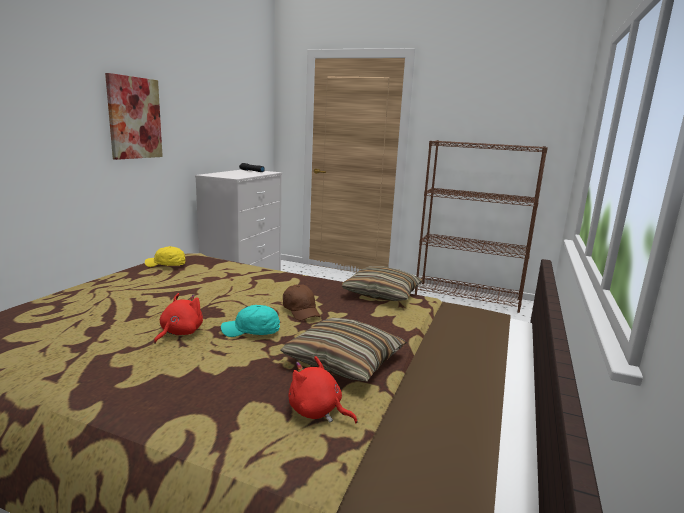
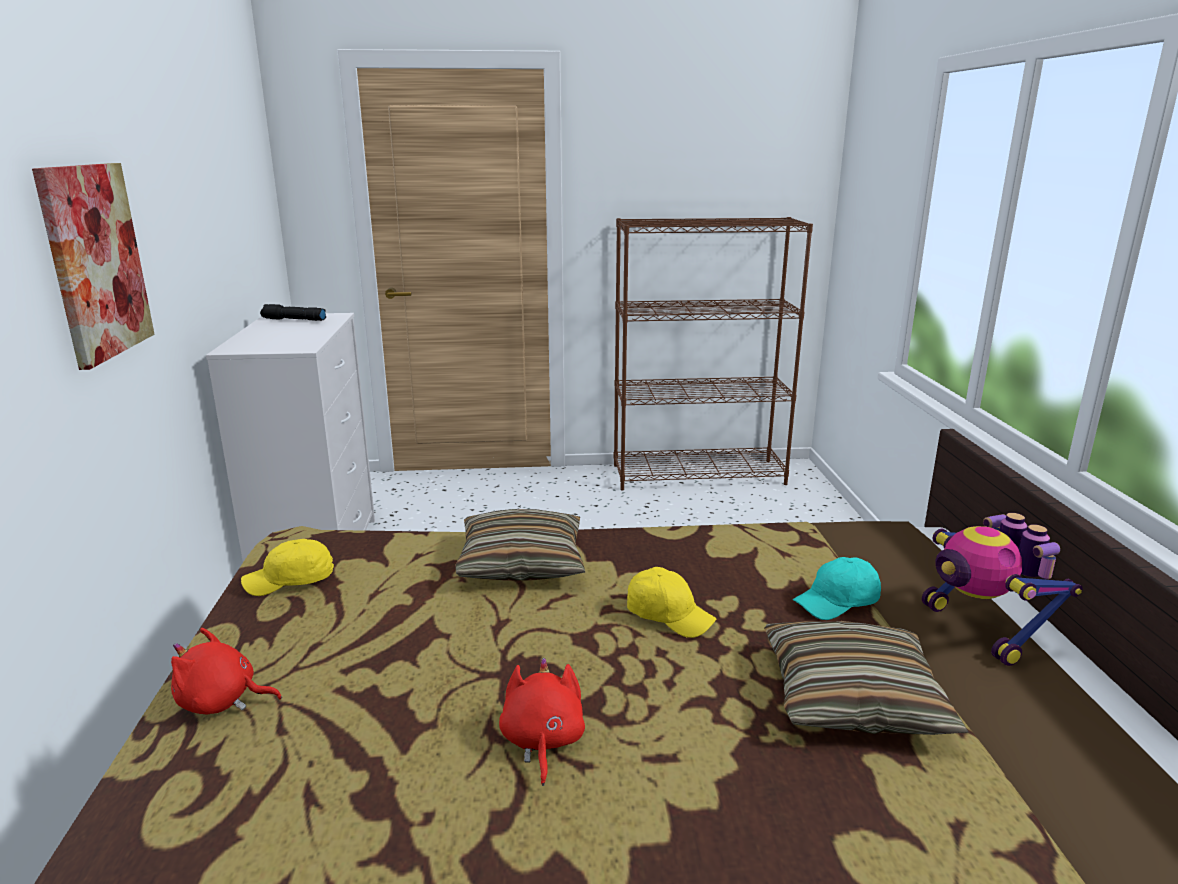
camera: 25 degrees left, 5 degrees up
turquoise cap [221,305,280,337] -> turquoise cap moved to [793,557,881,620]
brown cap [283,285,321,321] -> yellow cap [627,567,716,638]
red plush toy [288,356,357,423] -> red plush toy moved to [171,628,282,714]
pillow [342,266,423,301] -> pillow moved to [455,509,585,581]
none -> toy robot [922,513,1083,666]

